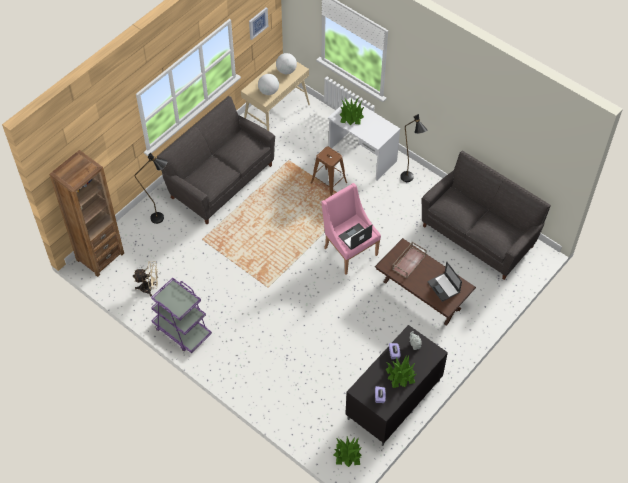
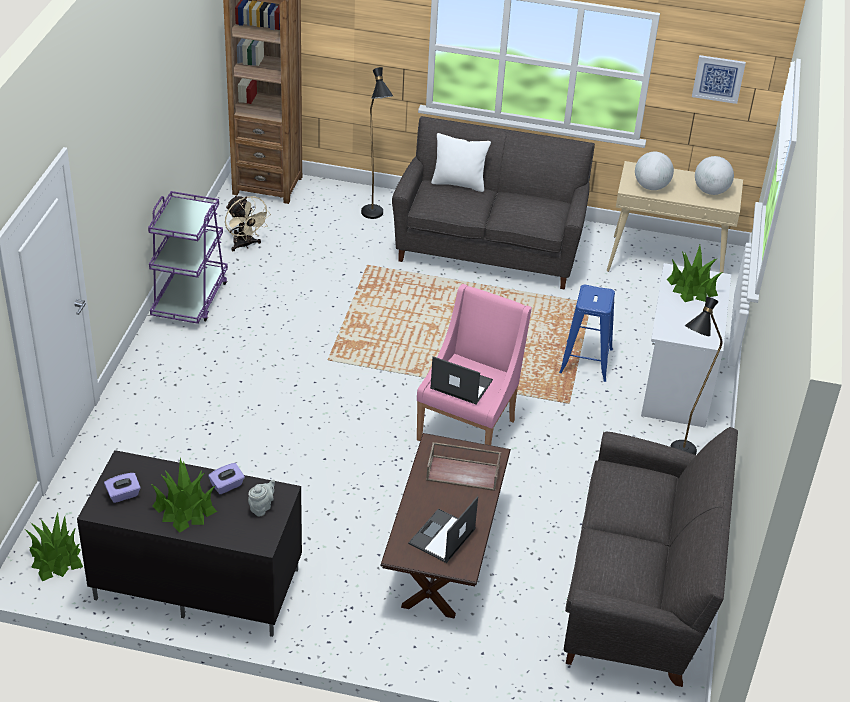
camera: 60 degrees right, 15 degrees down
brown stool [311,146,347,196] -> blue stool [559,285,615,382]
none -> white pillow [431,133,491,192]

